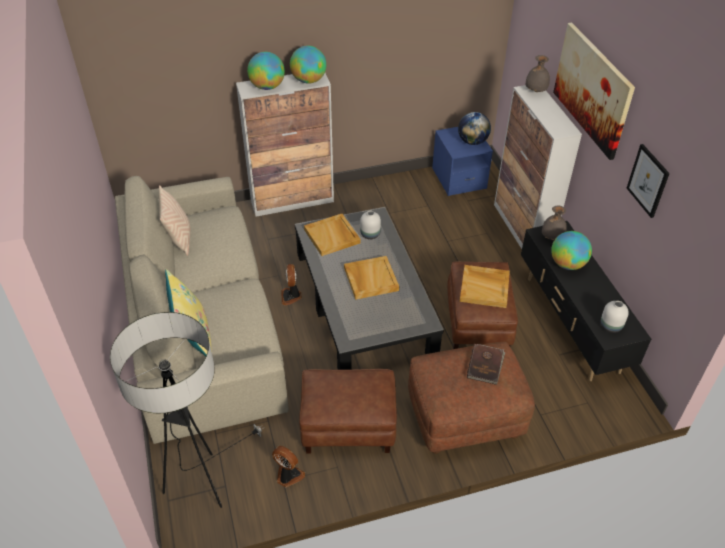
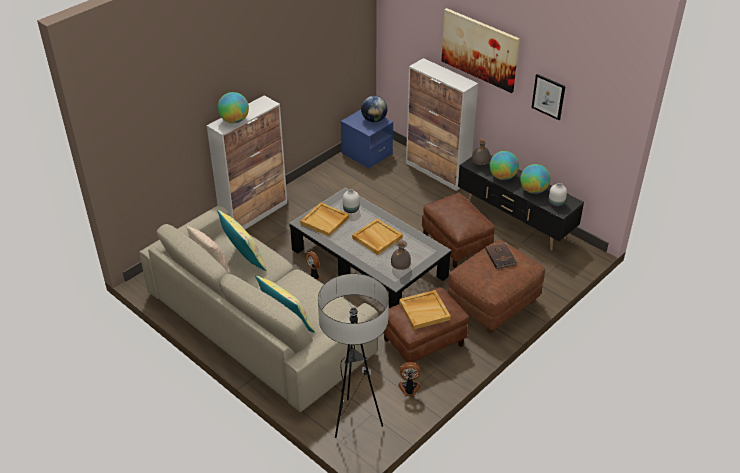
camera: 30 degrees left, 5 degrees down
globe [290,46,327,84] -> globe moved to [520,164,550,194]
beige tray [460,265,510,308] -> beige tray moved to [399,290,451,330]
grey vase [526,55,550,92] -> grey vase moved to [391,240,411,270]
none -> yellow pillow [217,210,267,271]

